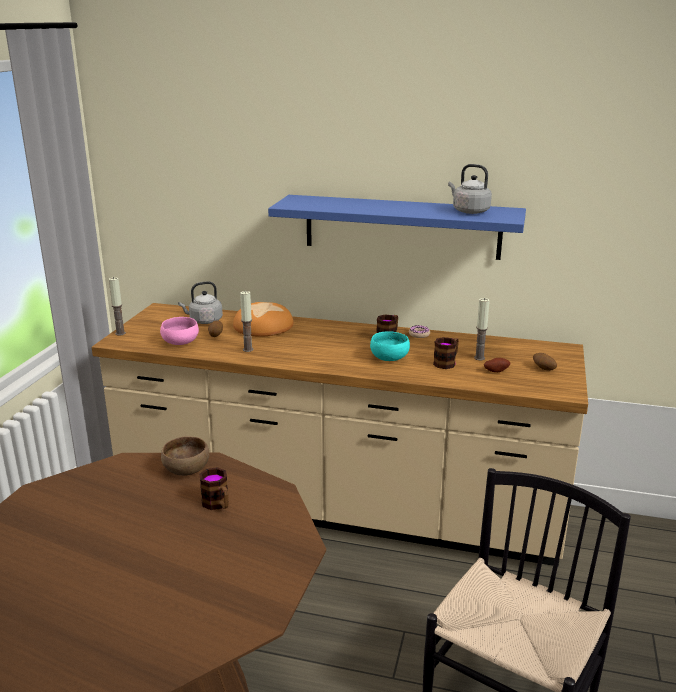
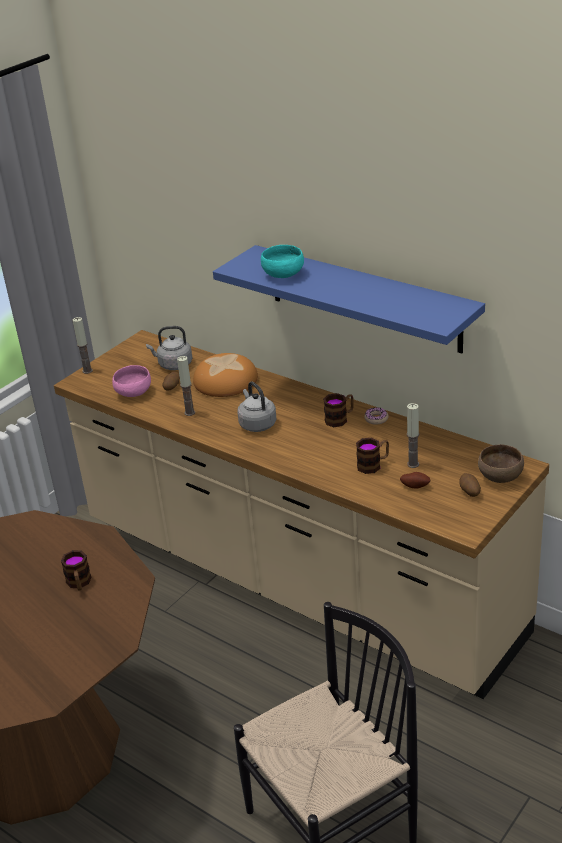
camera: 25 degrees right, 10 degrees up
brown bowl [161,436,209,476] -> brown bowl moved to [478,444,524,483]
turquoise bowl [370,331,410,361] -> turquoise bowl moved to [261,245,304,278]
grey kettle [448,164,492,214] -> grey kettle moved to [238,382,277,432]

